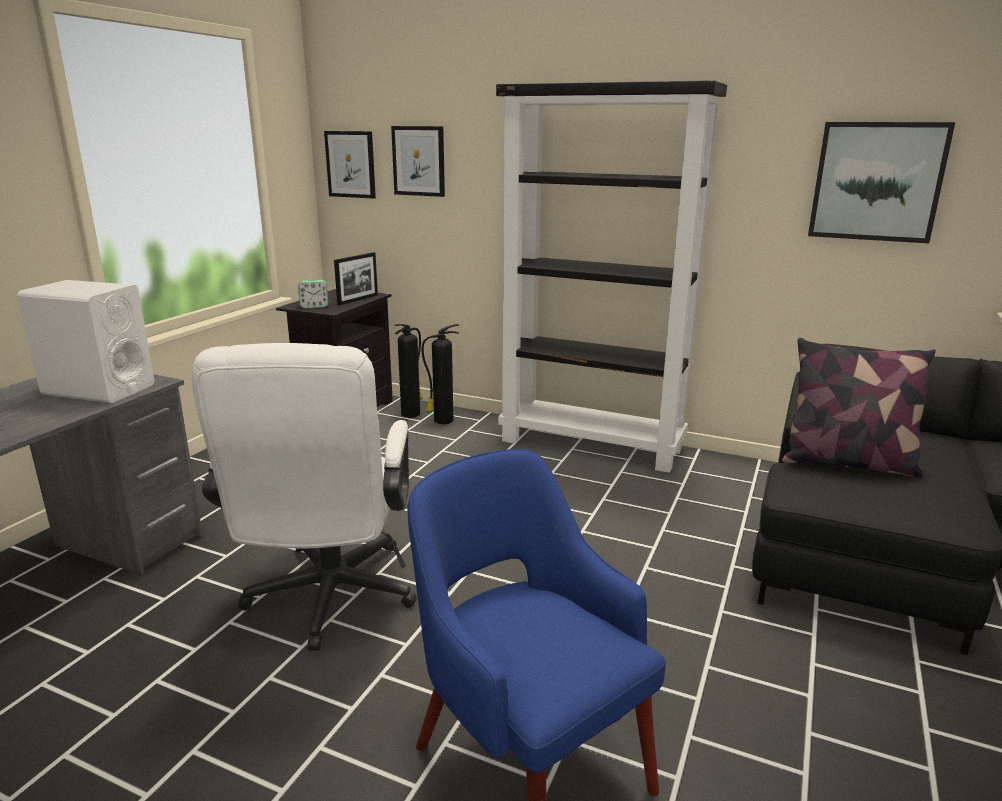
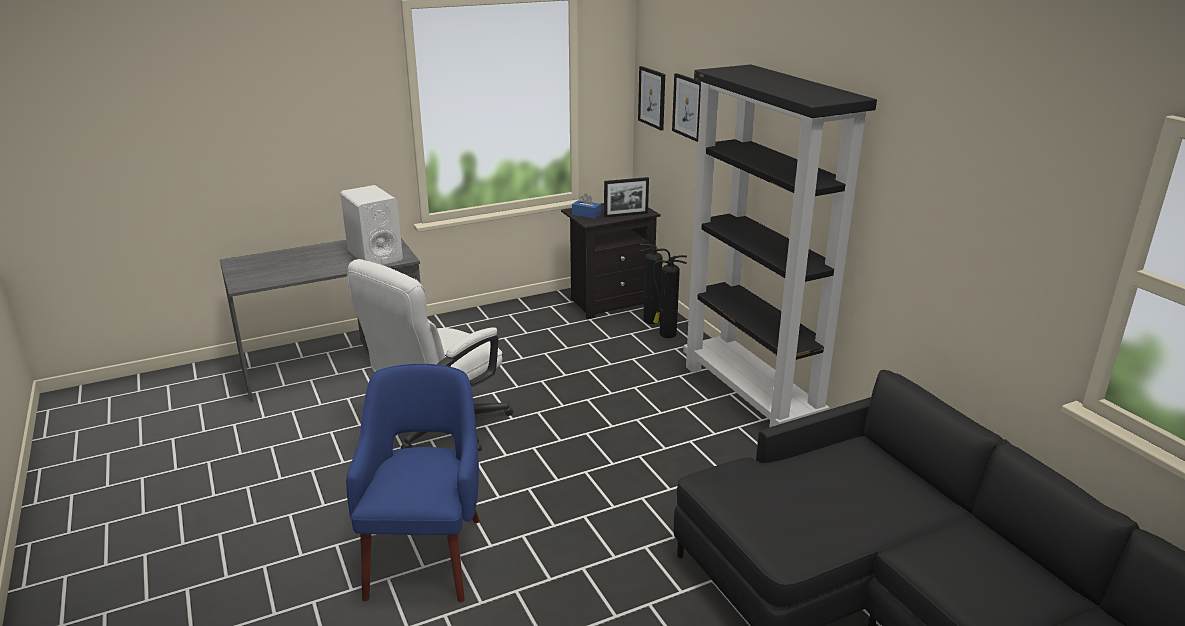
camera: 40 degrees right, 5 degrees up
alarm clock [298,280,328,308] -> blue tissue box [572,194,601,219]
pillow [782,338,936,478] -> none
picture [808,122,955,243] -> none

